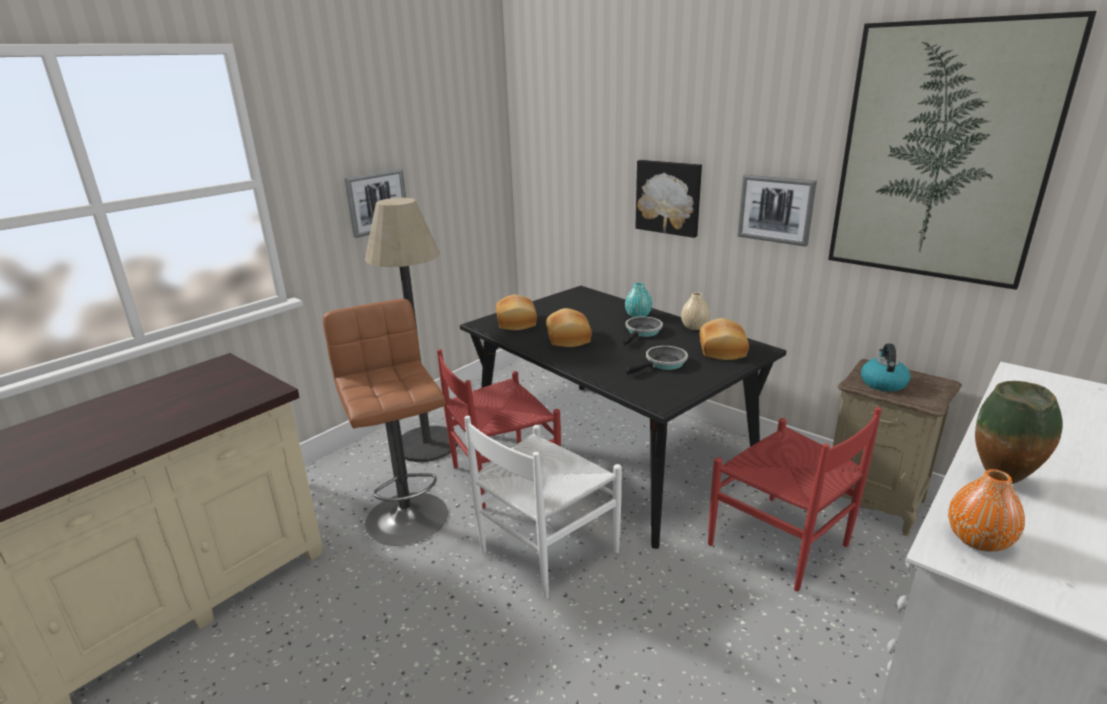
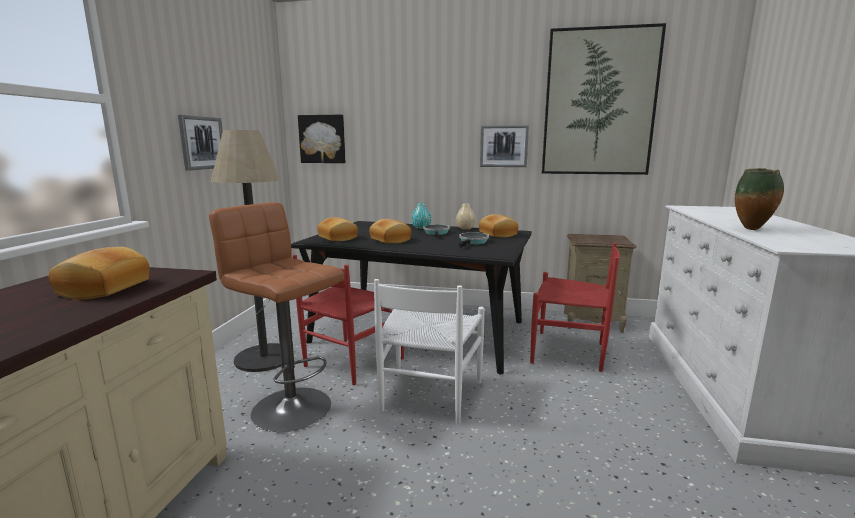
camera: 30 degrees left, 10 degrees down
picture [635,160,702,238] -> picture moved to [298,115,345,163]
kettle [861,343,910,392] -> none
orange vase [948,469,1025,552] -> none
none -> bread [48,247,150,300]

